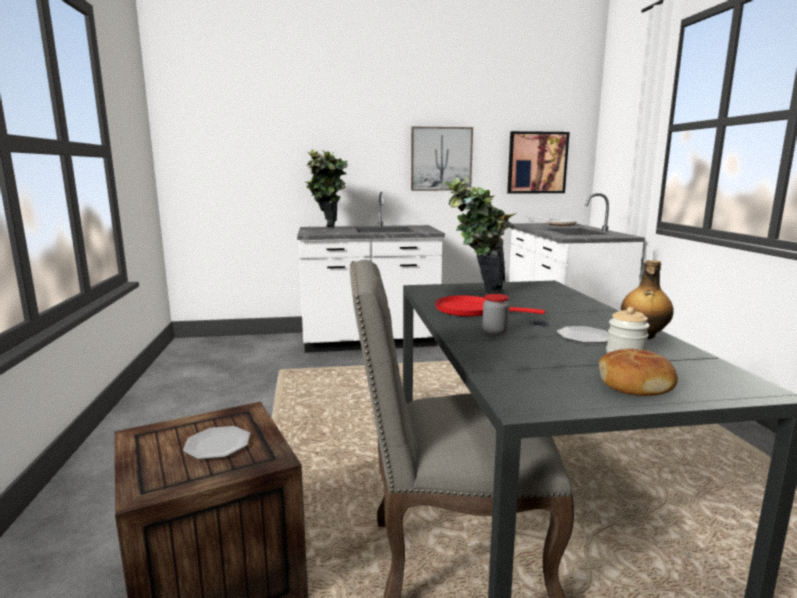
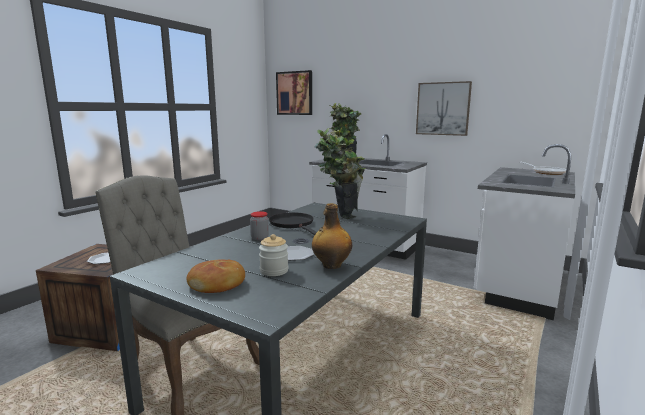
camera: 40 degrees right, 0 degrees up
red frying pan [435,295,545,316] -> black frying pan [269,212,317,235]
picture [507,131,570,194] -> picture moved to [276,70,312,115]

